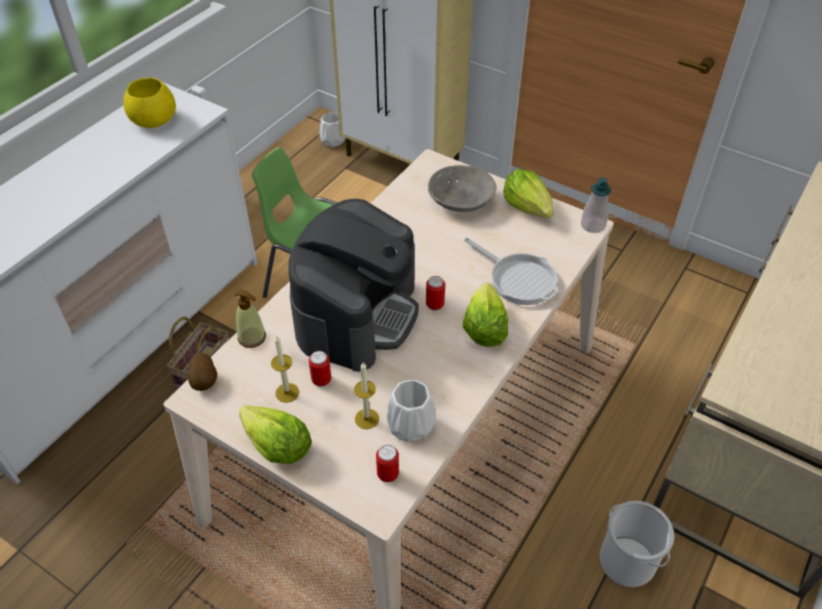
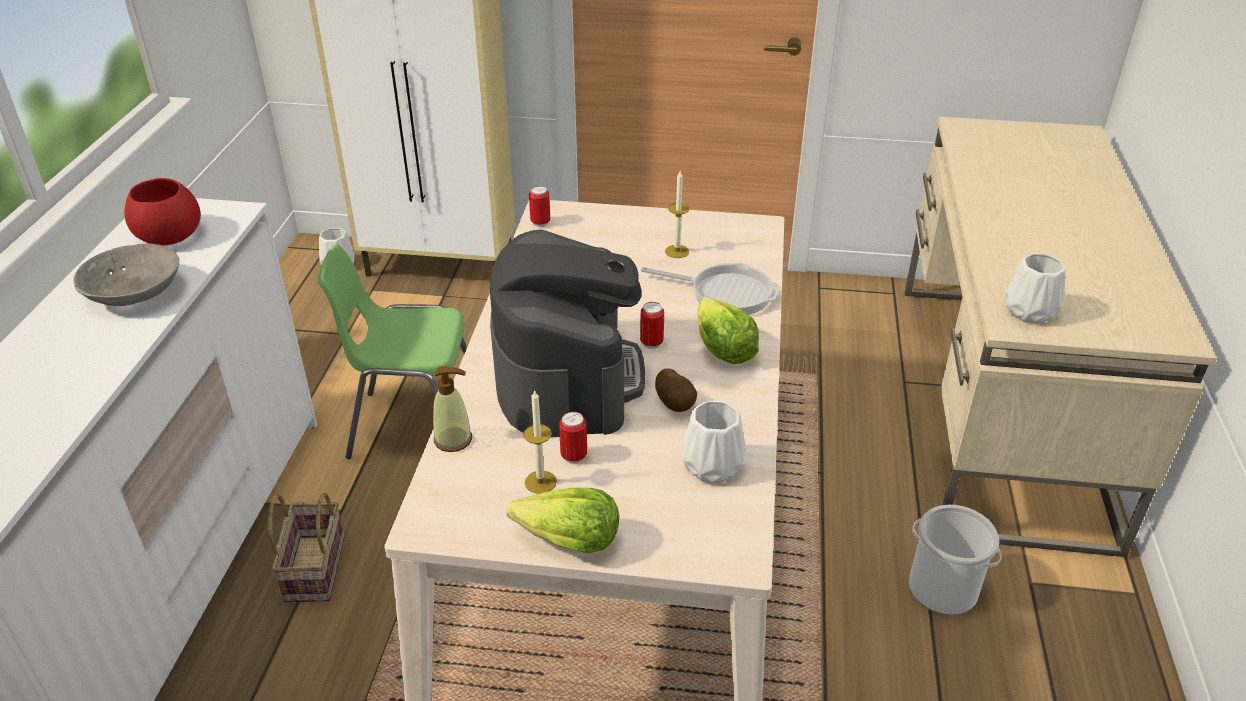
camera: 25 degrees left, 10 degrees down
yellow bowl [123,78,176,128] -> red bowl [124,178,201,245]
potato [188,352,217,391] -> potato moved to [655,368,697,412]
candle [354,362,379,429] -> candle moved to [665,171,689,258]
can [376,445,399,482] -> can moved to [529,186,550,227]
grey bowl [428,165,496,212] -> grey bowl moved to [73,243,179,306]
lettuce [503,169,554,218] -> none
soap dispenser [581,177,611,233] -> none
none -> white vase [1005,253,1066,323]

